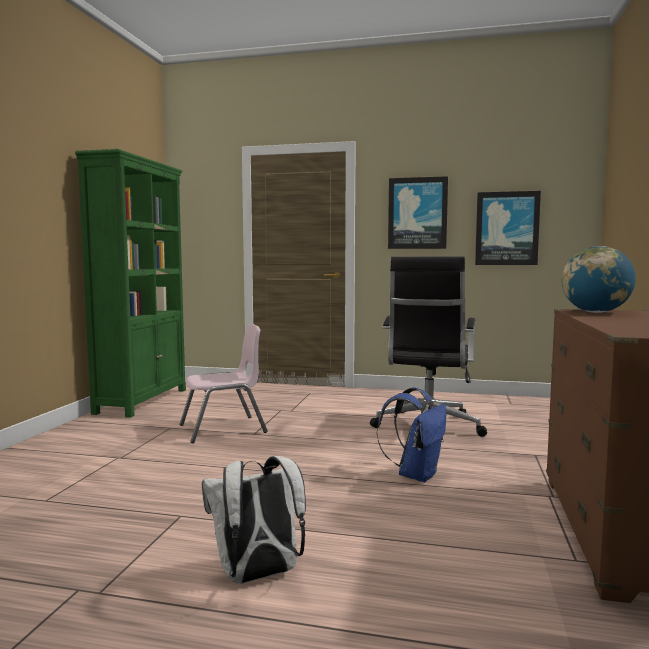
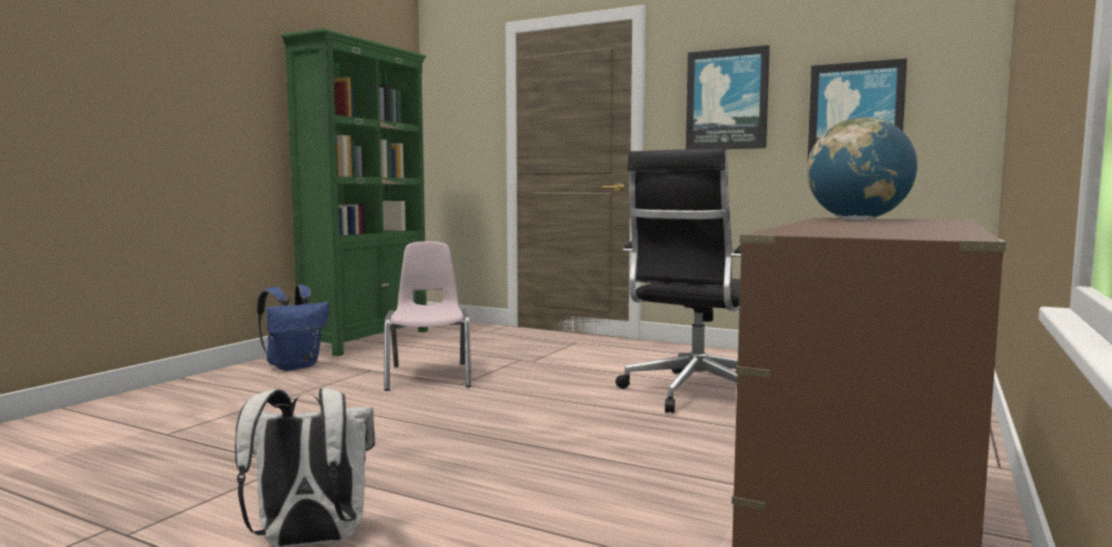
camera: 15 degrees right, 0 degrees up
pink chair [180,324,268,443] -> pink chair turned 90 degrees counterclockwise [384,241,471,391]
blue backpack [377,387,446,483] -> blue backpack moved to [257,284,329,371]

